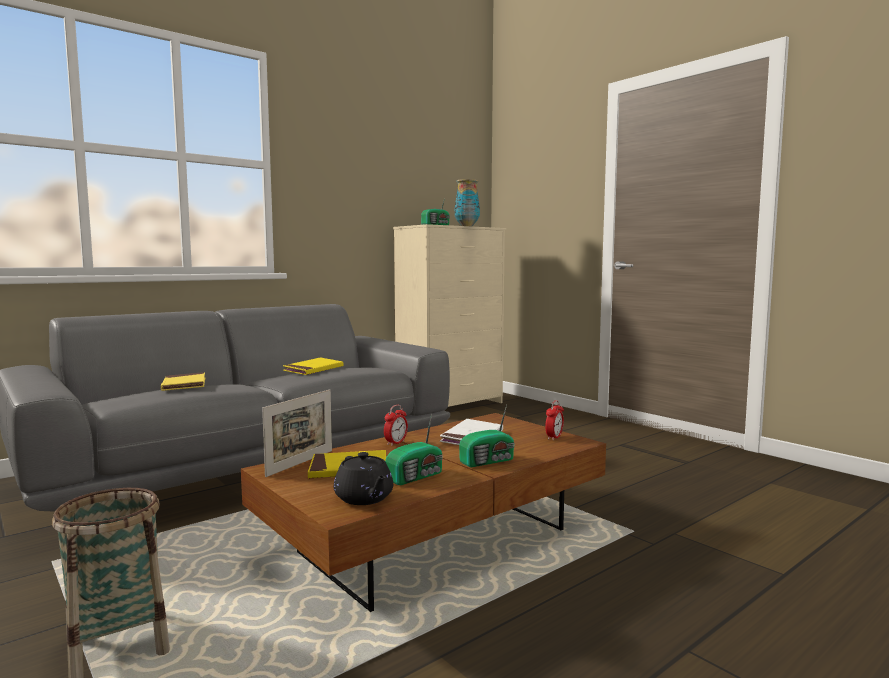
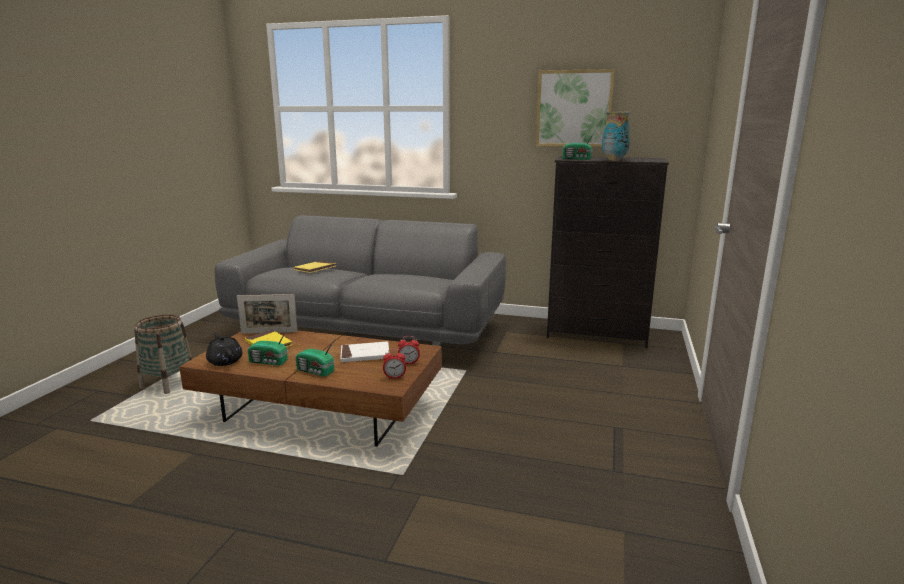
camera: 55 degrees right, 10 degrees up
yellow book [283,357,343,375] -> none
black teapot [334,452,393,505] -> black teapot turned 120 degrees clockwise [206,333,243,366]
alarm clock [384,405,408,446] -> alarm clock moved to [398,336,420,364]
beige dresser [393,224,506,407] -> black dresser [547,156,669,348]
none -> picture [536,69,615,147]

